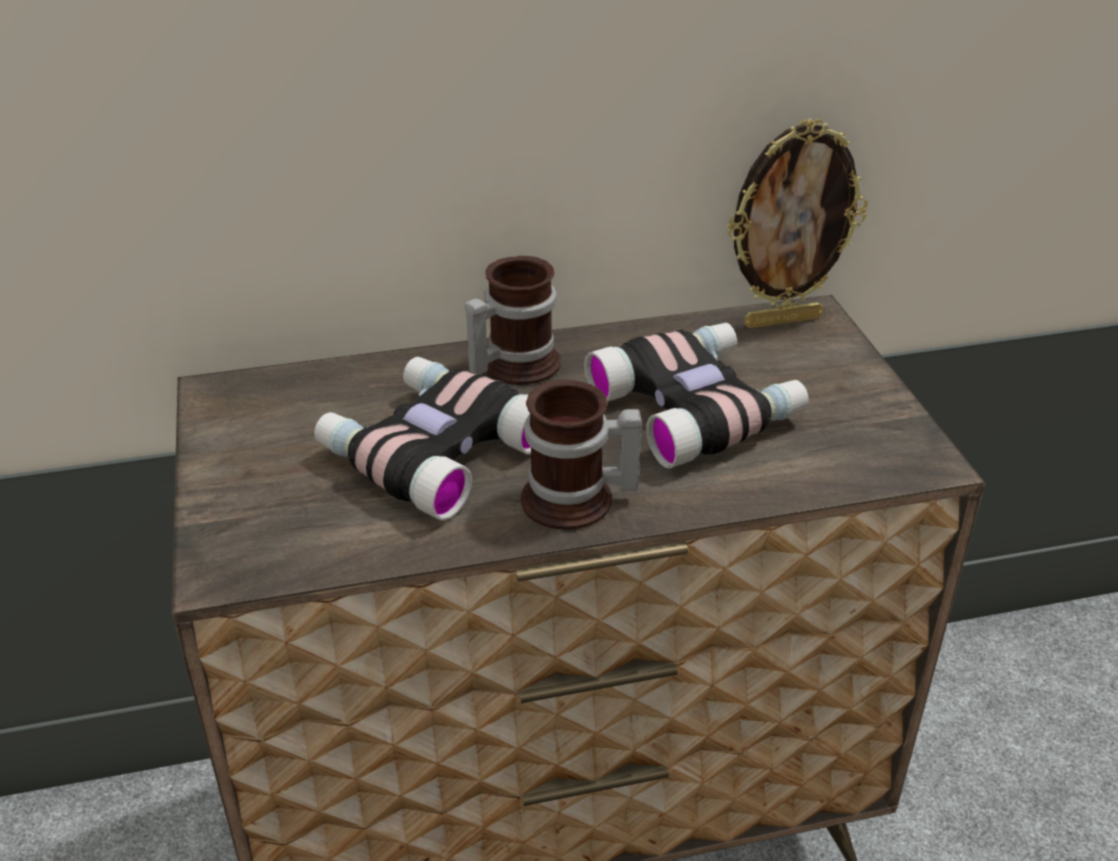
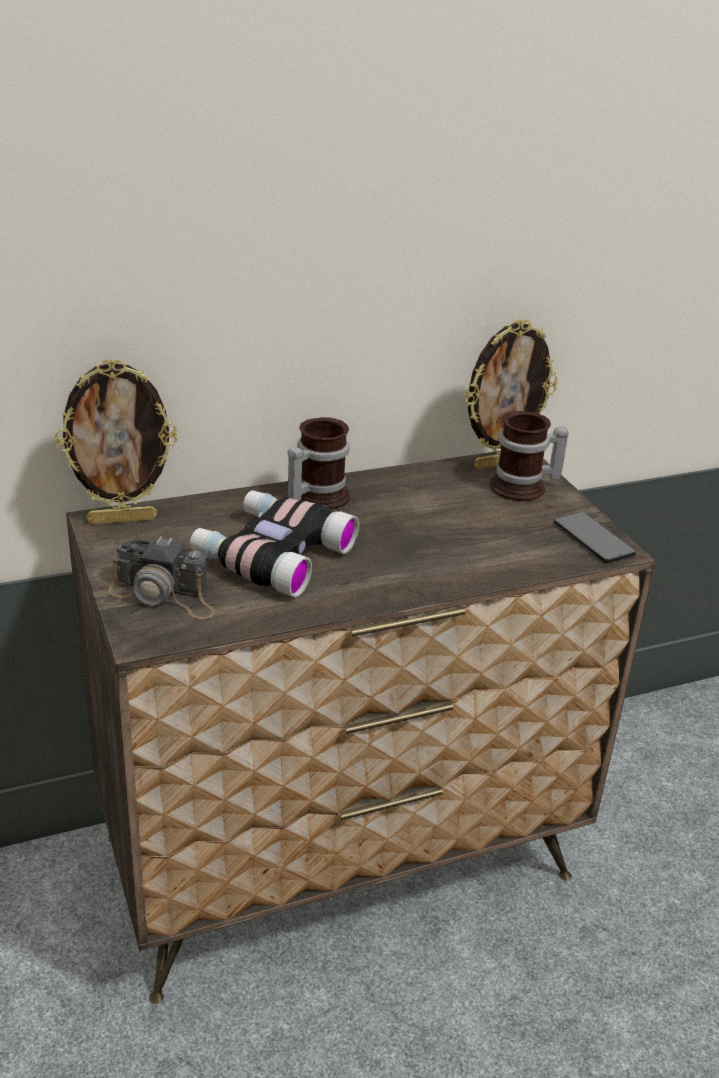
camera: 10 degrees left, 5 degrees down
mug [521,379,642,530] -> mug moved to [489,411,569,501]
binoculars [584,323,809,469] -> none
none -> picture frame [55,359,177,524]
none -> camera [108,536,215,619]
none -> phone [554,512,636,563]

